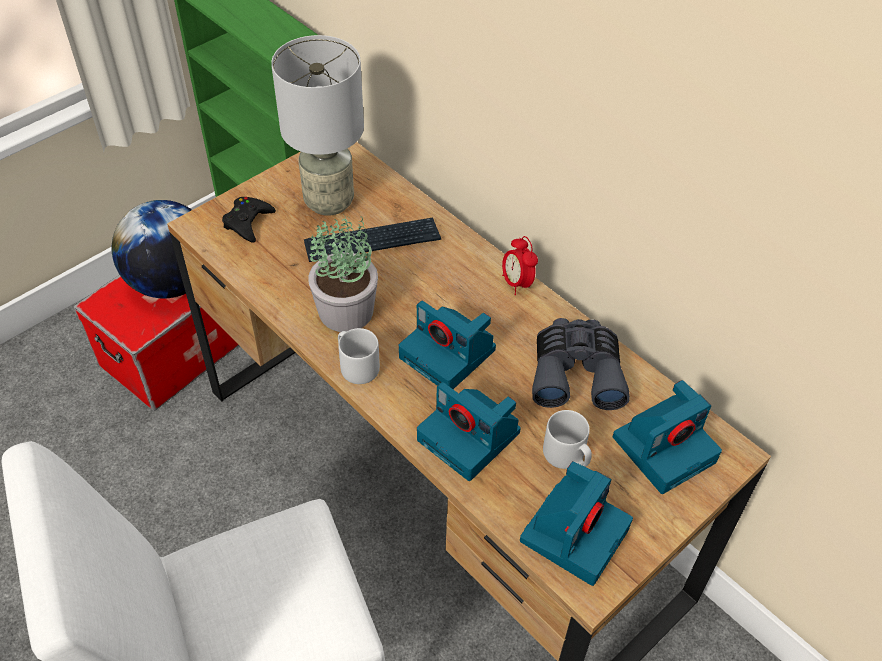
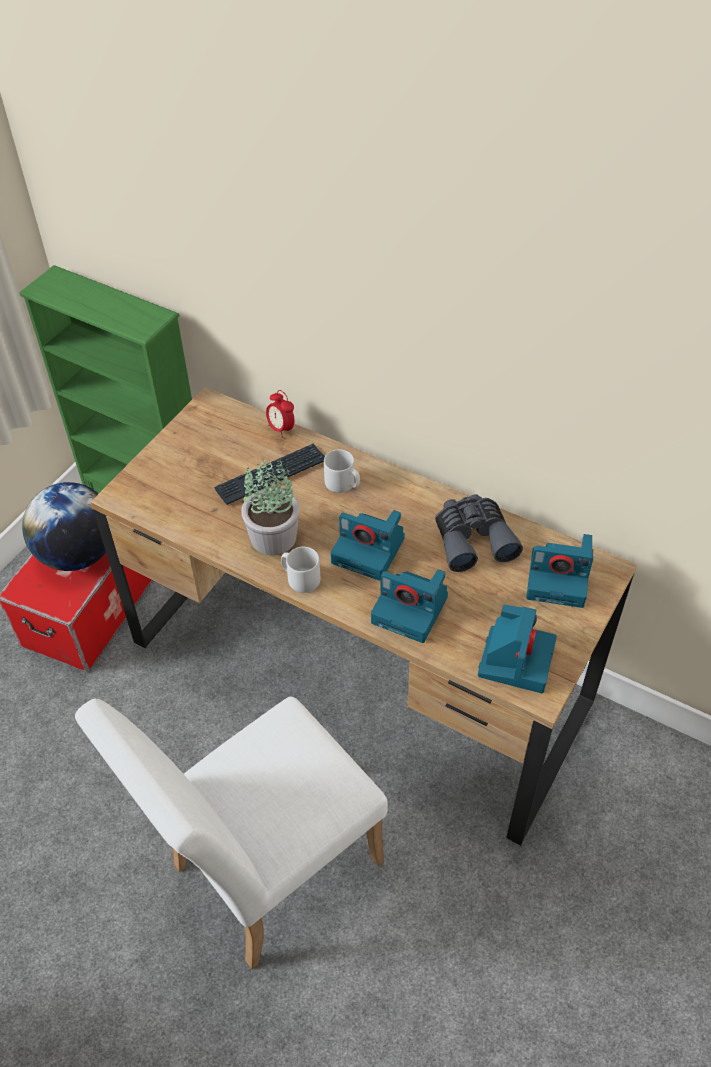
camera: 15 degrees left, 0 degrees up
black game controller [222,197,276,243] -> none
grey table lamp [271,35,364,216] -> none
alarm clock [502,236,538,295] -> alarm clock moved to [266,390,294,438]
grey mug [543,410,592,469] -> grey mug moved to [324,450,360,493]
camera [613,380,722,494] -> camera turned 60 degrees clockwise [526,534,593,608]

